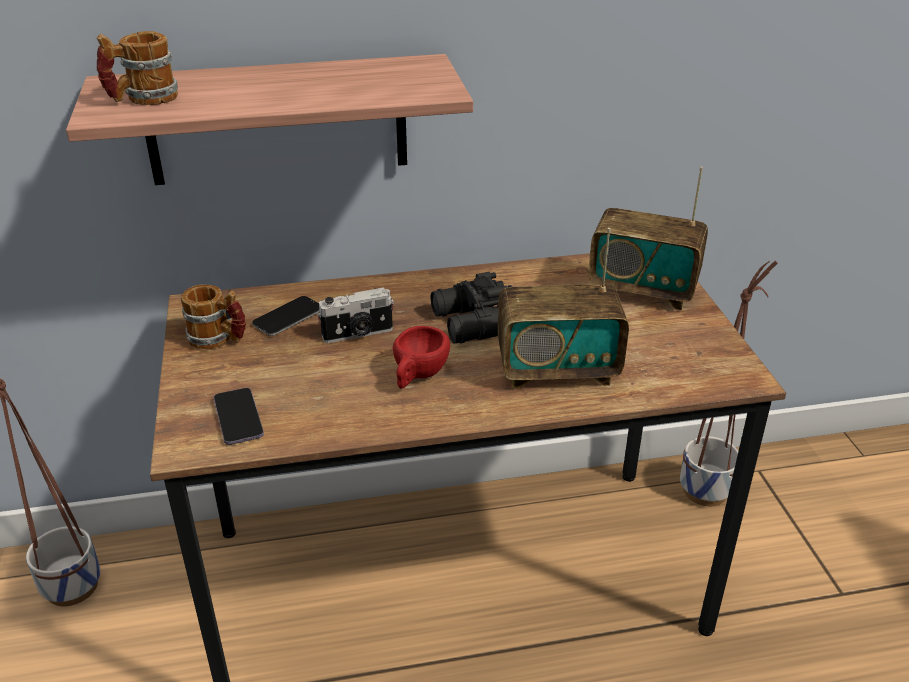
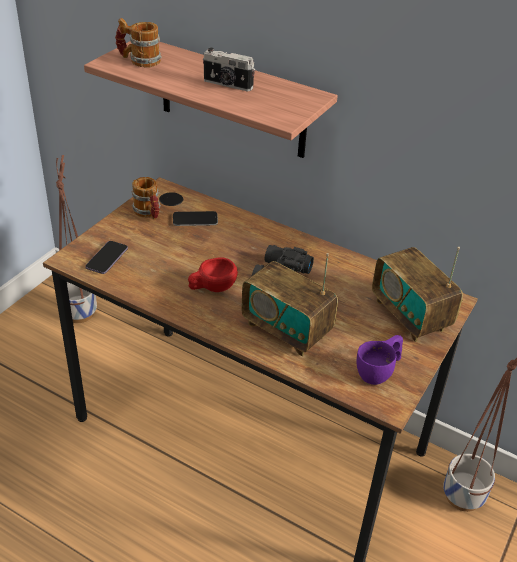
camera: 40 degrees right, 5 degrees up
camera [317,288,394,343] -> camera moved to [203,48,255,91]
none -> purple cup [357,335,403,385]

